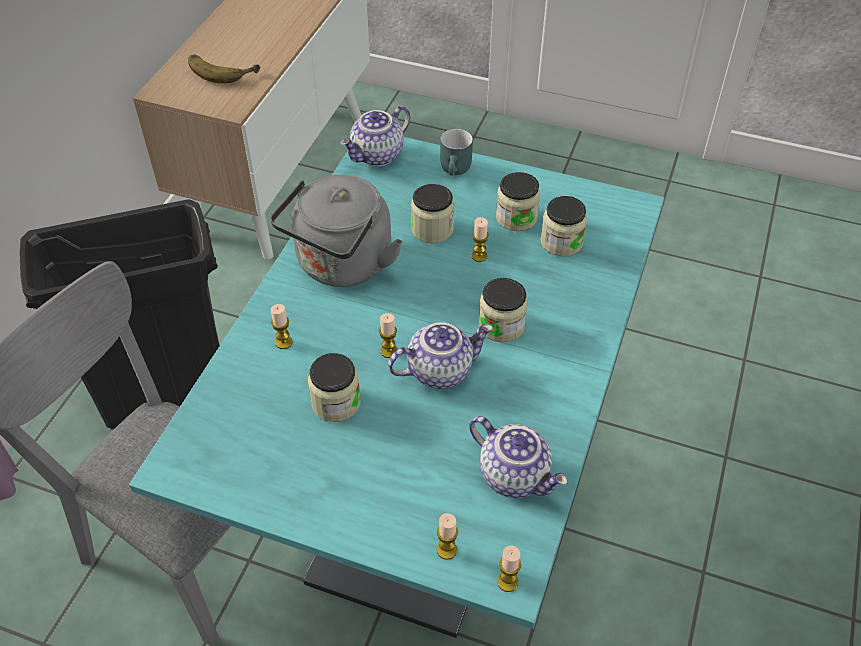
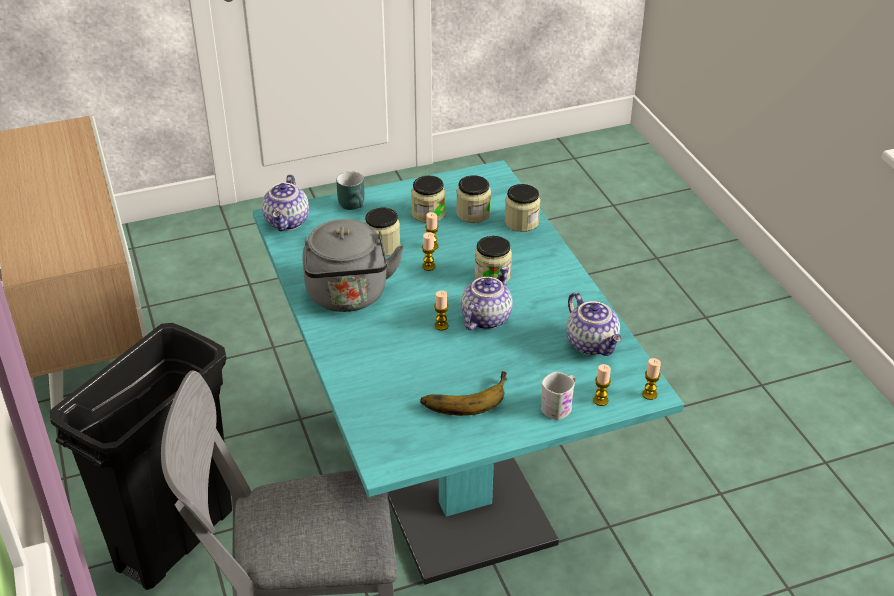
camera: 40 degrees left, 10 degrees down
banana [188,54,260,83] -> banana moved to [420,371,507,416]
candle [271,304,293,349] -> candle moved to [422,232,435,271]
jar [308,353,361,422] -> jar moved to [505,184,540,232]
teapot [469,416,568,498] -> teapot turned 60 degrees clockwise [566,292,621,356]
none -> white mug [541,372,576,420]

